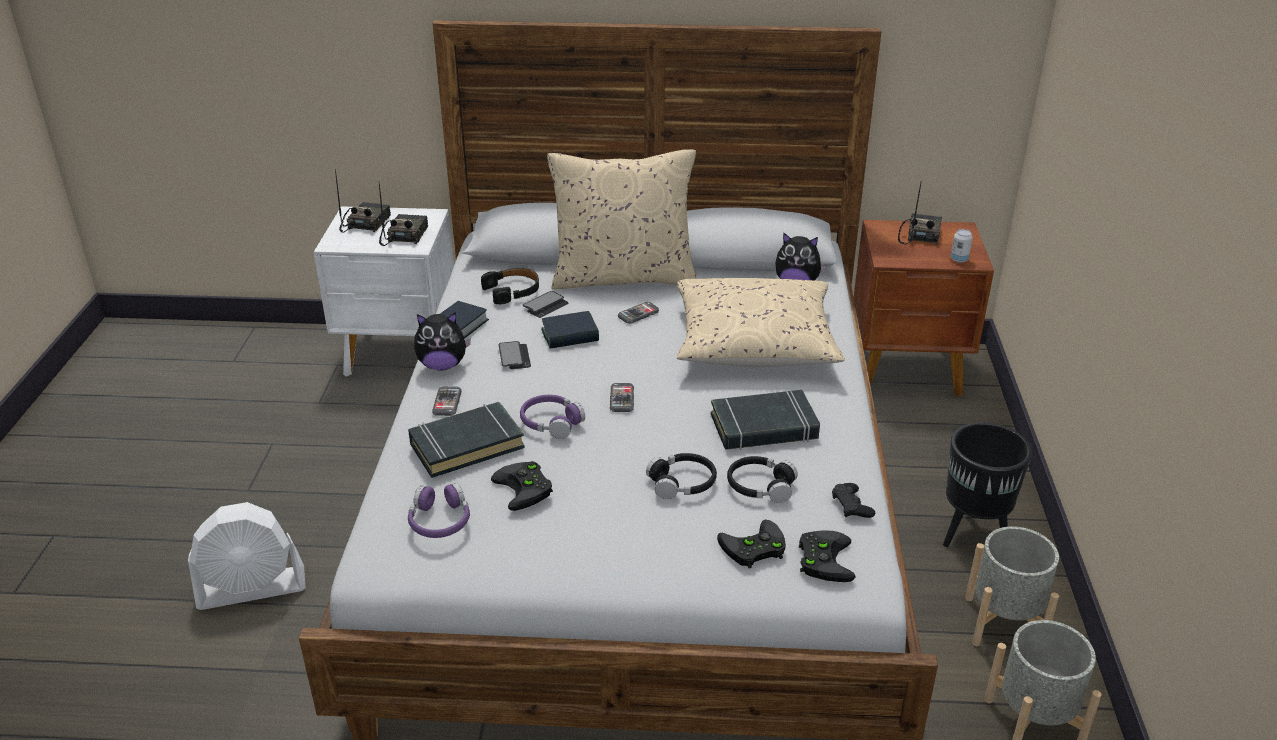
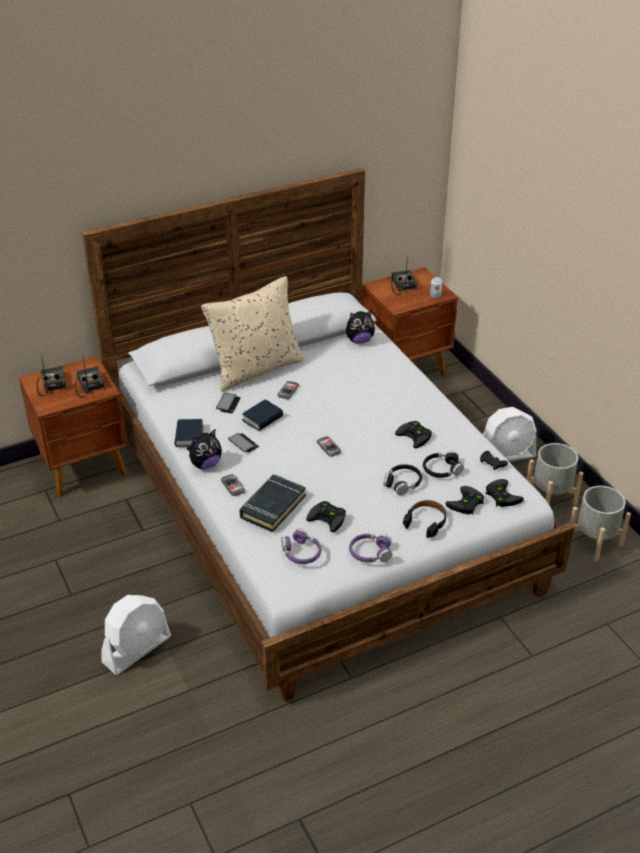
camera: 30 degrees left, 5 degrees up
white nightstand [314,206,454,377] -> brown nightstand [19,356,128,496]
black headphones [481,268,539,304] -> black headphones moved to [403,500,446,538]
purple headphones [520,395,585,439] -> purple headphones moved to [349,534,392,562]
beige pillow [677,278,845,367] -> none
black book [711,390,820,450] -> black game controller [395,421,432,448]
black planter [943,422,1032,547] -> white fan [483,407,536,462]

